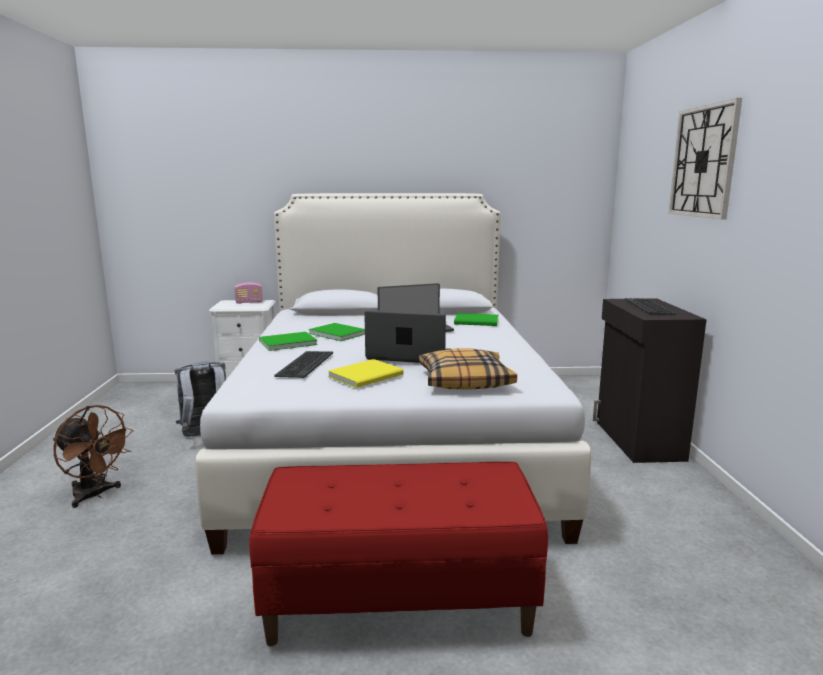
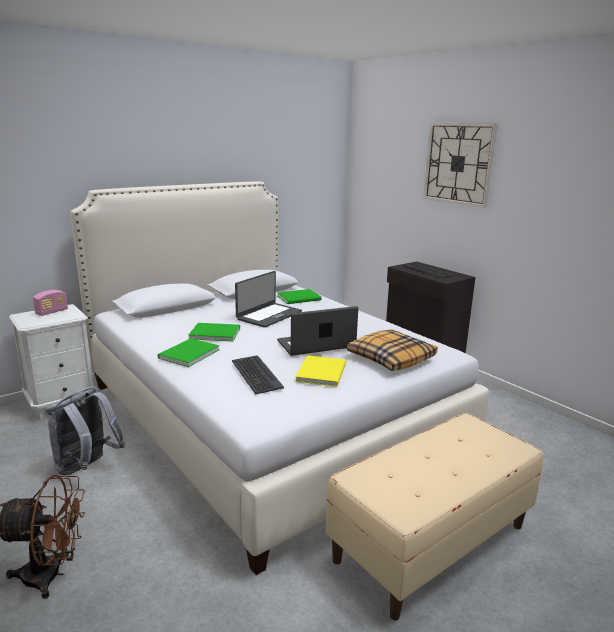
camera: 35 degrees left, 5 degrees up
red bench [249,462,548,646] -> beige bench [325,413,543,621]

